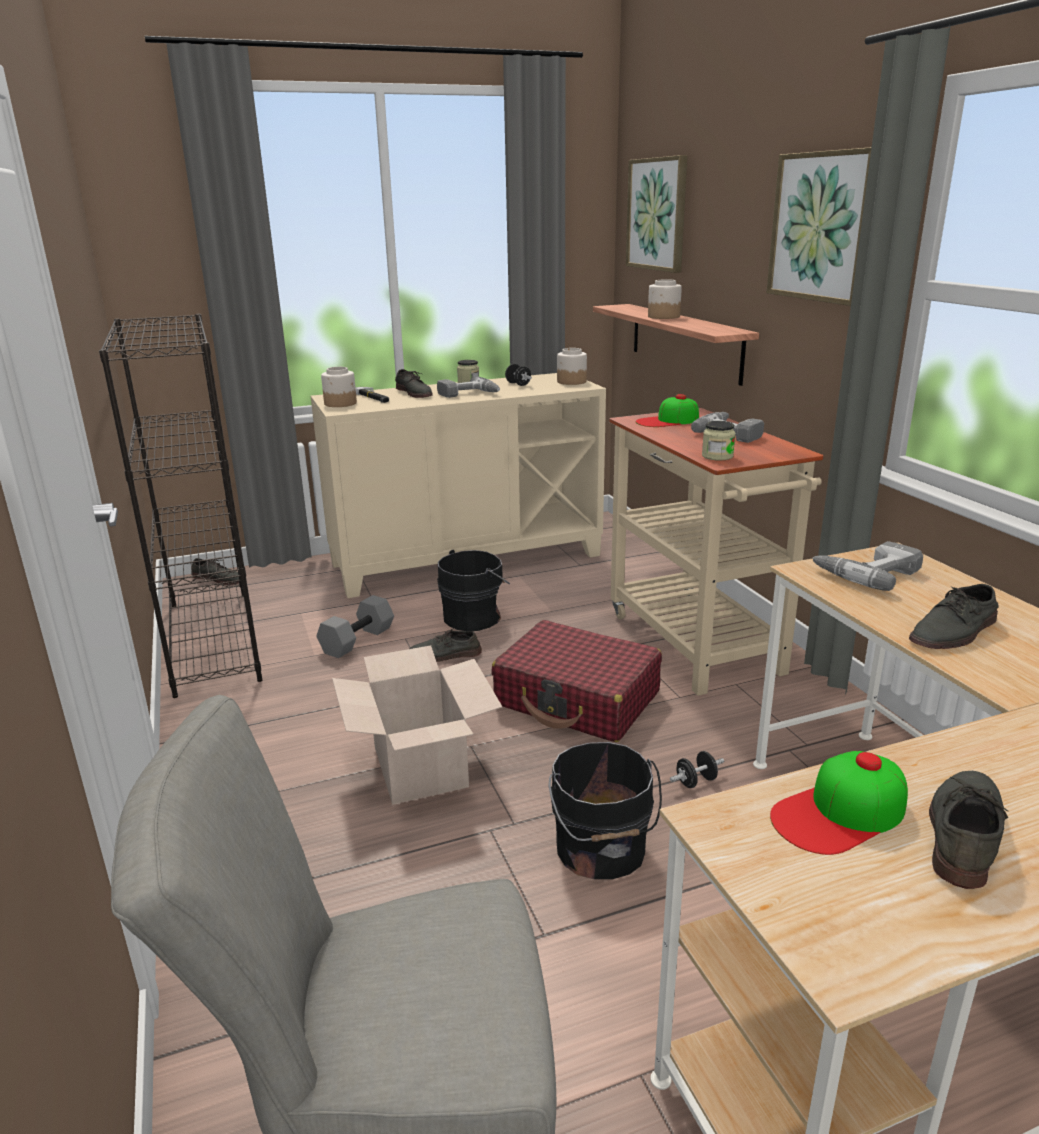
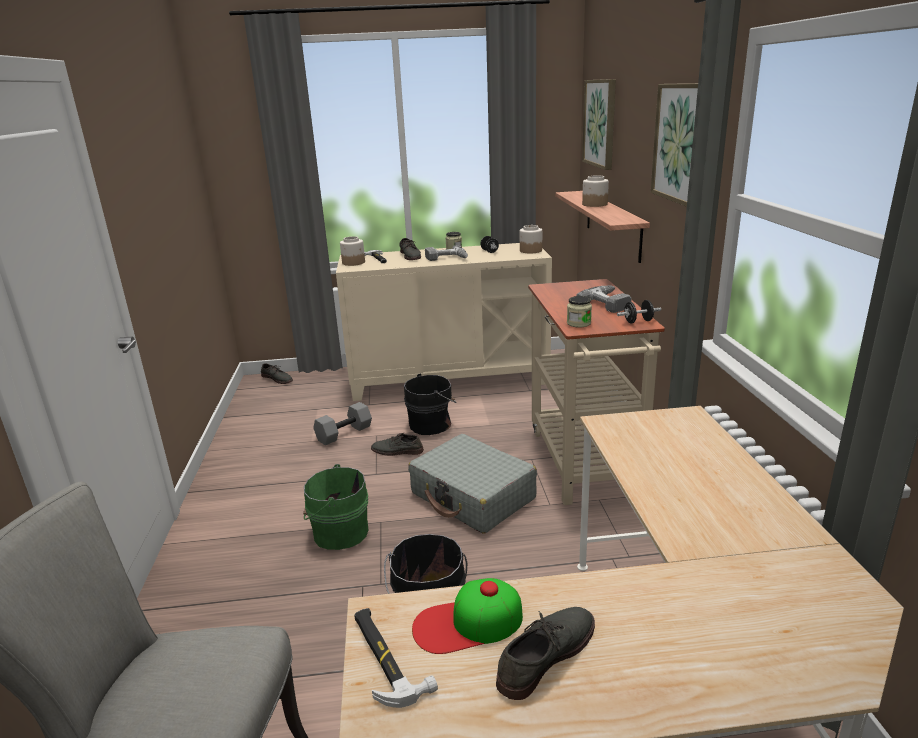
camera: 15 degrees right, 0 degrees up
black bookcase [99,314,262,698] -> none
cardboard box [332,645,502,804] -> green bucket [303,464,369,550]
red suitcase [491,620,662,742] -> grey suitcase [408,434,537,534]
cap [636,394,699,427] -> none
black dumbbell [670,751,724,788] -> black dumbbell moved to [617,300,661,323]
power drill [812,541,923,591] -> none
grey shoe [909,584,999,649] -> none
none -> hammer [354,608,438,708]

